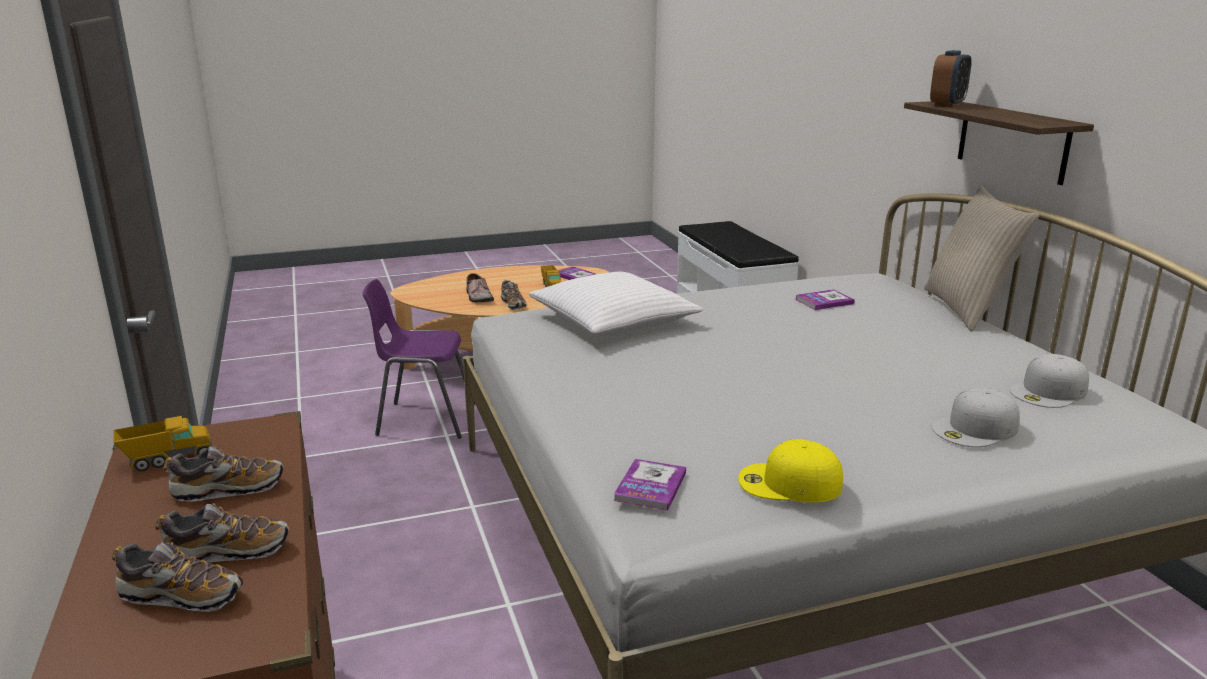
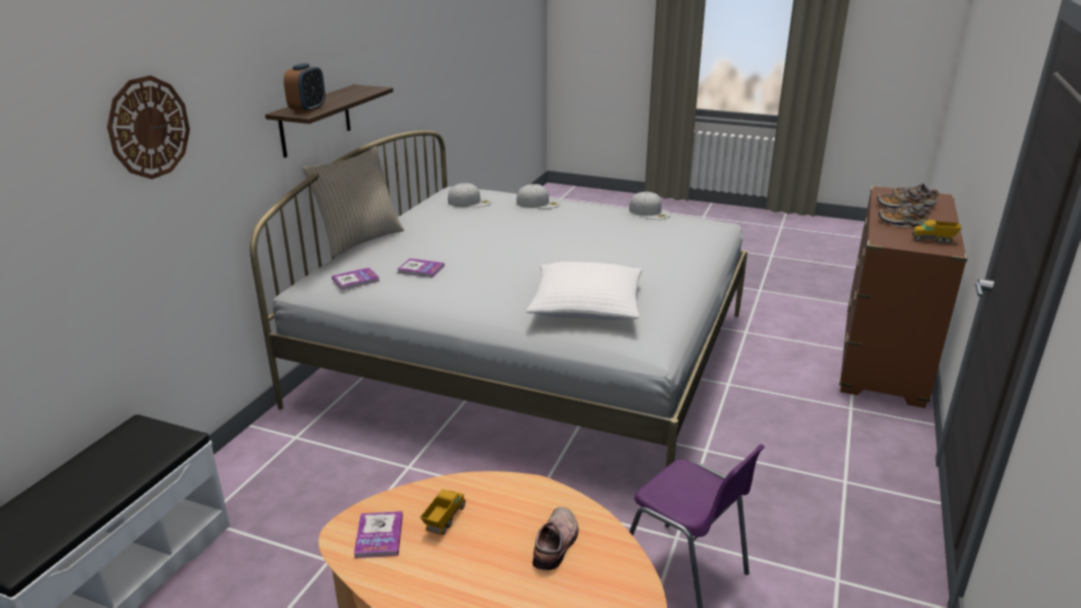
camera: 140 degrees left, 5 degrees up
shoe [501,280,527,310] -> none
book [614,459,686,511] -> book moved to [332,268,380,290]
yellow cap [738,439,843,503] -> white cap [629,192,671,220]
alarm clock [930,50,972,107] -> alarm clock turned 120 degrees clockwise [284,63,325,113]
none -> wall clock [107,75,190,179]

